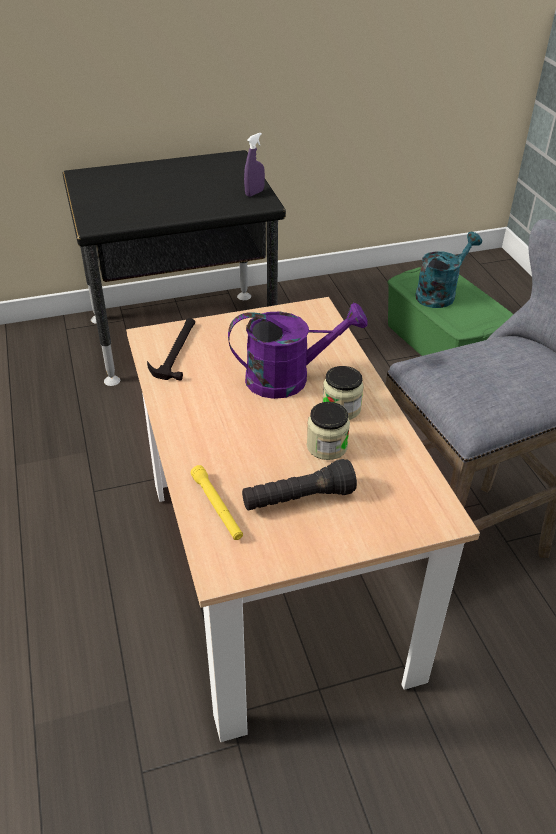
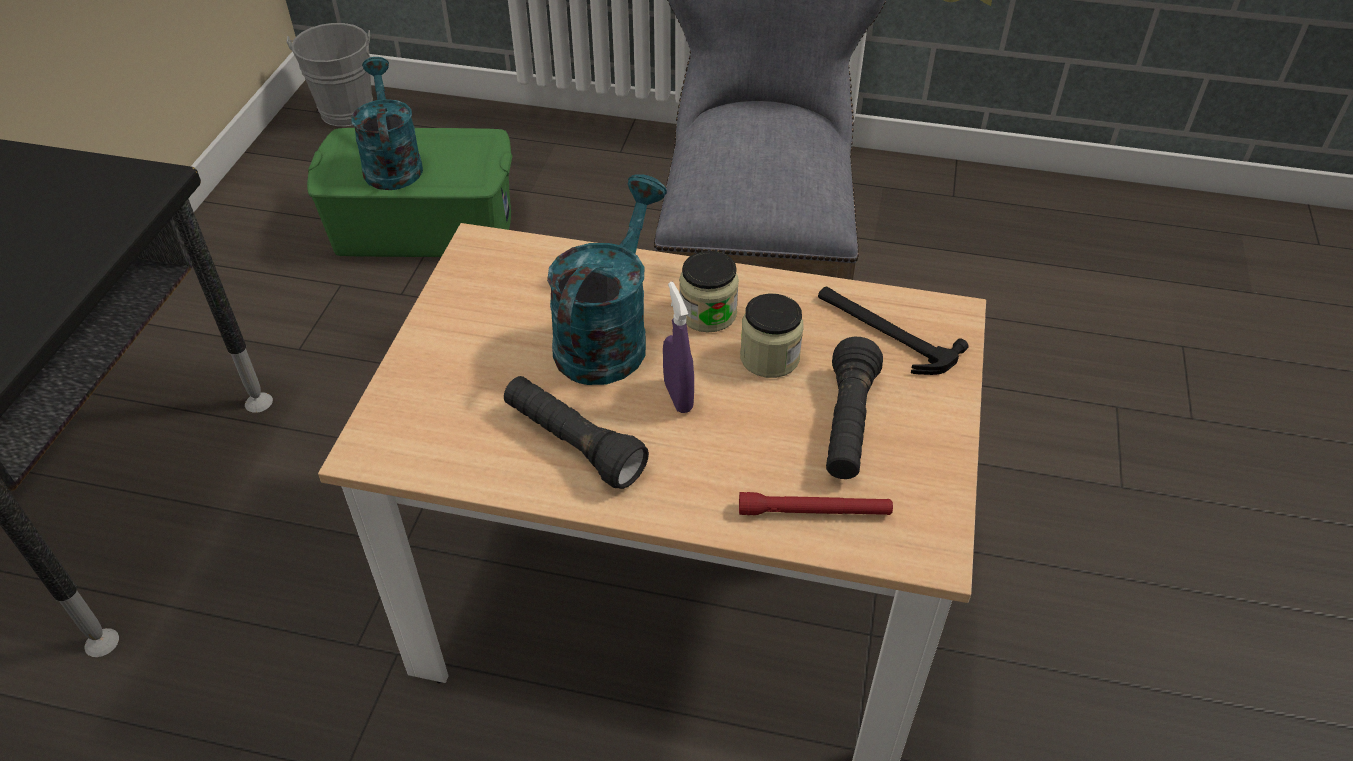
camera: 60 degrees left, 5 degrees up
hammer [147,318,195,380] -> hammer moved to [818,286,968,375]
yellow flashlight [191,465,243,540] -> red flashlight [739,492,893,515]
purple watering can [228,303,368,399] -> turquoise watering can [547,174,667,385]
purple spray bottle [244,132,265,197] -> purple spray bottle moved to [663,282,694,413]
none -> grey bucket [287,23,373,127]
none -> black flashlight [504,376,649,489]

